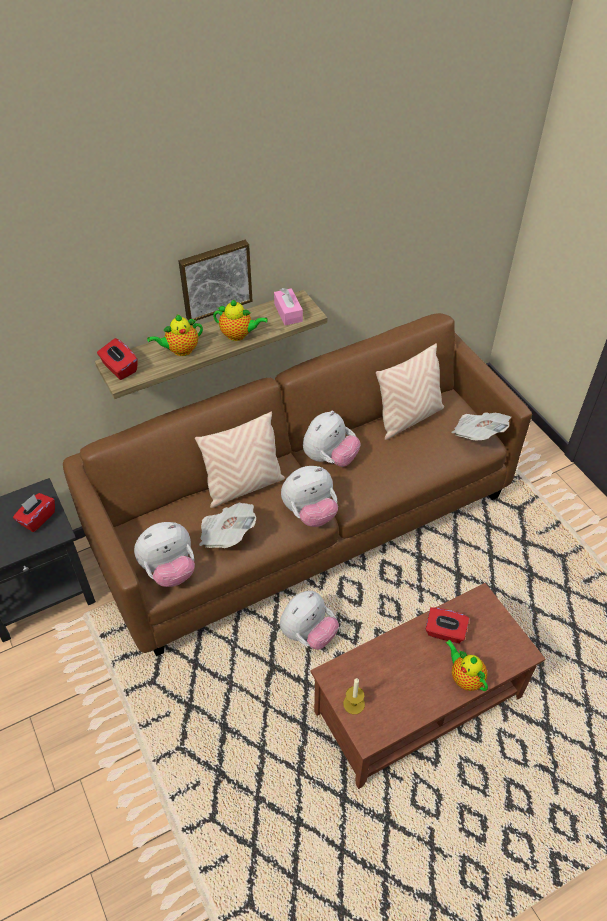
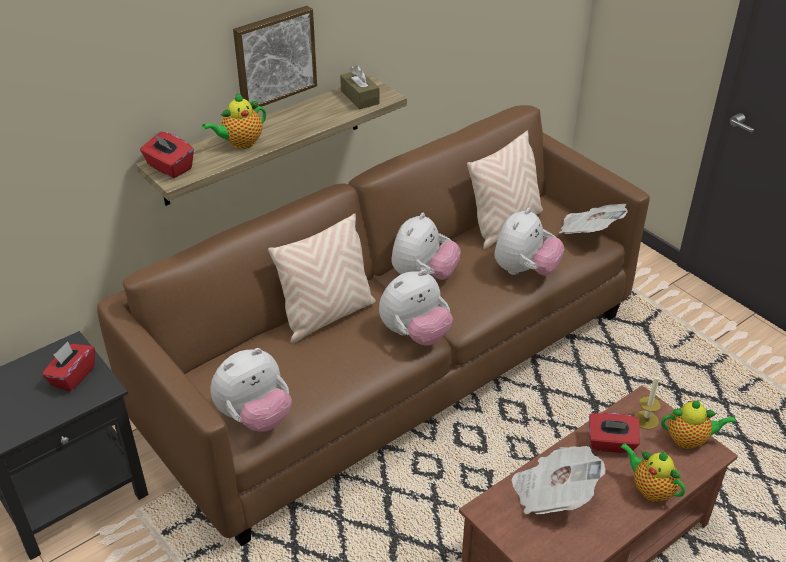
camera: 10 degrees left, 10 degrees down
newspaper [200,502,256,548] -> newspaper moved to [511,446,605,514]
teapot [213,299,268,341] -> teapot moved to [661,400,737,449]
pink tissue box [274,288,303,325] -> brown tissue box [340,65,380,109]
plush toy [280,591,339,650] -> plush toy moved to [494,208,564,276]
candle [343,678,365,714] -> candle moved to [634,374,661,430]

